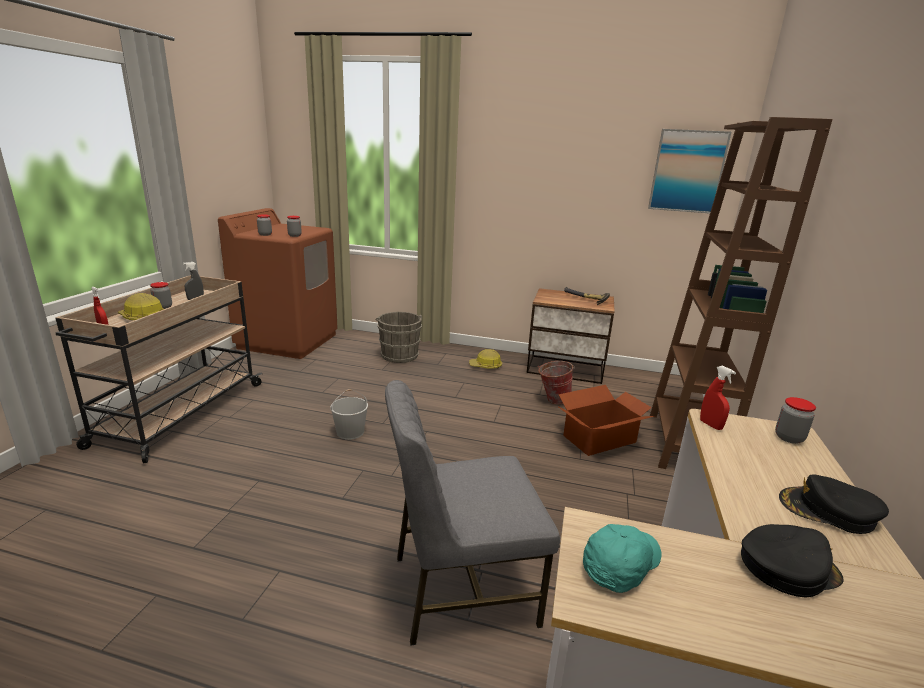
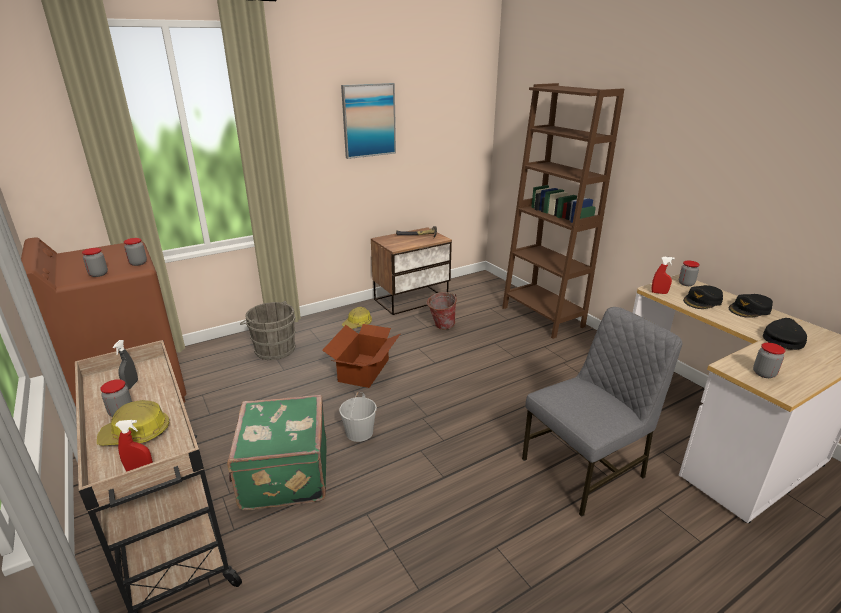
camera: 45 degrees left, 5 degrees up
grey chair [385,380,560,646] -> grey chair turned 150 degrees counterclockwise [522,307,683,517]
cardboard box [558,385,654,456] -> cardboard box moved to [322,324,400,388]
turquoise cap [583,524,662,593] -> jar [753,343,786,378]
picture [648,129,731,213] -> picture moved to [341,83,396,159]
none -> green suitcase [227,395,326,510]
none -> black cap [683,285,723,309]

